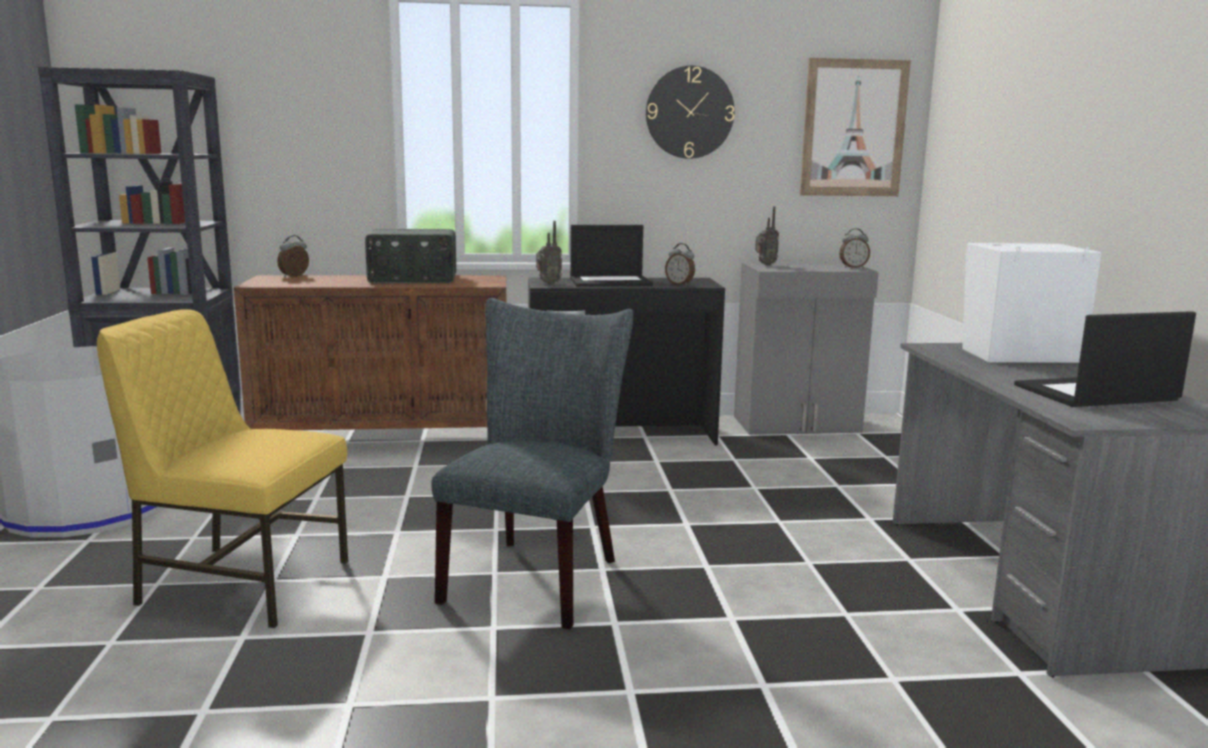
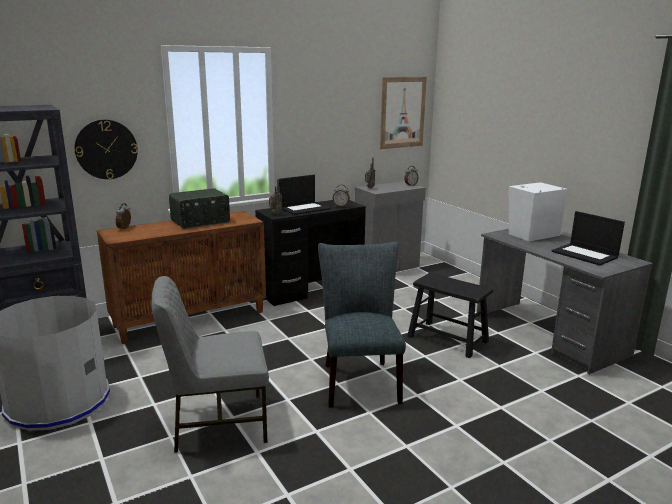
camera: 25 degrees left, 5 degrees up
yellow chair [97,309,348,628] -> grey chair [152,276,269,453]
wall clock [646,66,735,159] -> wall clock moved to [75,120,138,179]
laptop [1014,311,1196,407] -> laptop turned 90 degrees counterclockwise [551,211,625,266]
none -> black stool [407,273,493,358]

